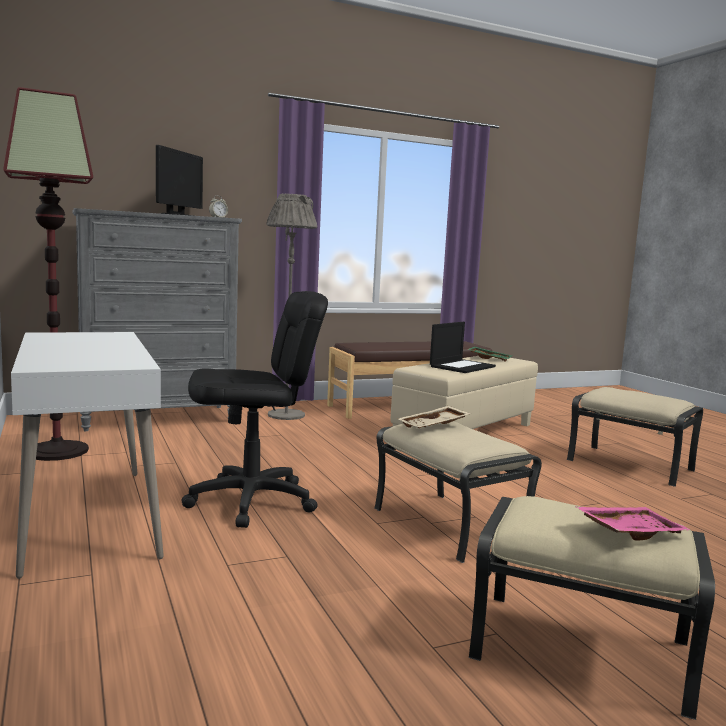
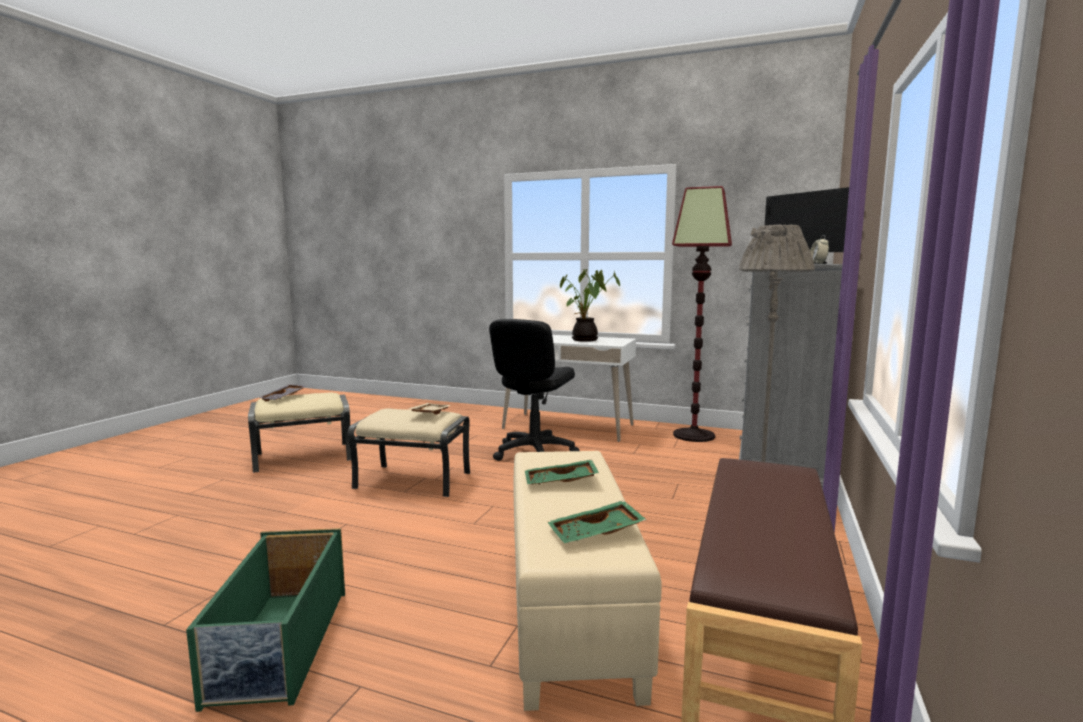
camera: 135 degrees right, 0 degrees up
laptop [430,322,496,373] -> green tray [525,459,599,485]
beige ottoman [567,387,703,487] -> green storage box [186,528,345,712]
pink tray [576,507,692,541] -> grey tray [258,384,307,401]
none -> potted plant [560,269,620,342]

